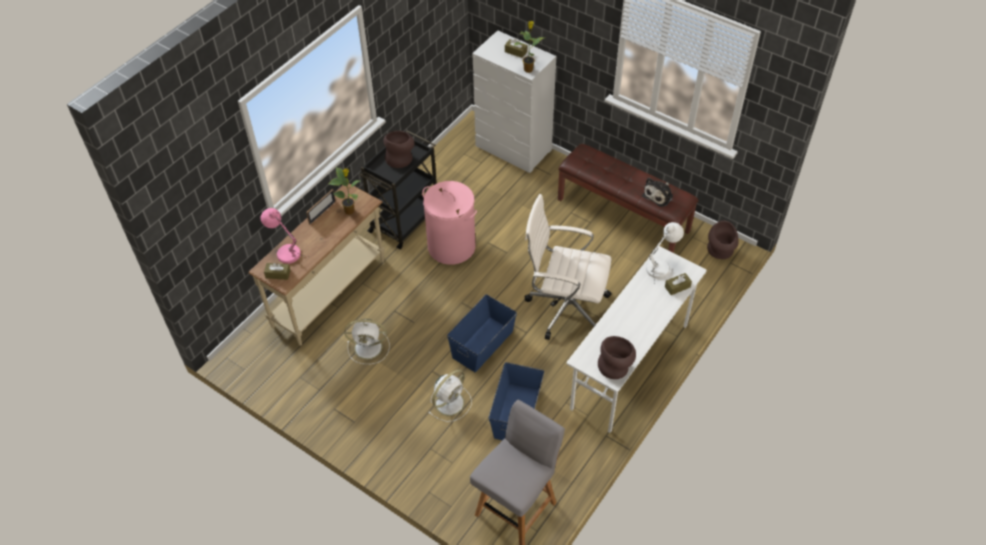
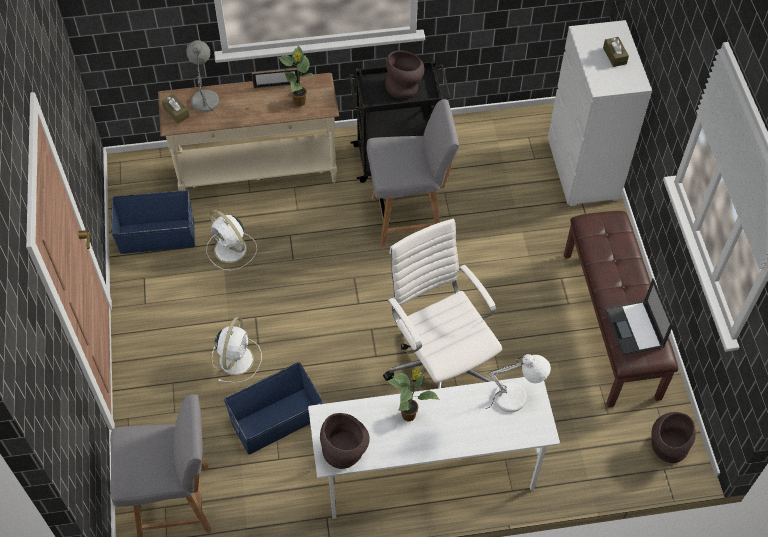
camera: 45 degrees right, 5 degrees up
pink table lamp [261,208,308,264] -> grey table lamp [186,40,219,117]
pink laundry basket [422,181,477,265] -> grey chair [366,99,459,246]
white fan [428,370,472,422] -> white fan turned 75 degrees counterclockwise [212,317,262,383]
blue storage box [447,294,517,372] -> blue storage box moved to [111,190,195,254]
potted plant [514,21,544,73] -> potted plant moved to [386,369,440,422]
plush toy [642,178,673,207] -> laptop [605,278,673,356]
brown tissue box [665,273,692,295] -> none

